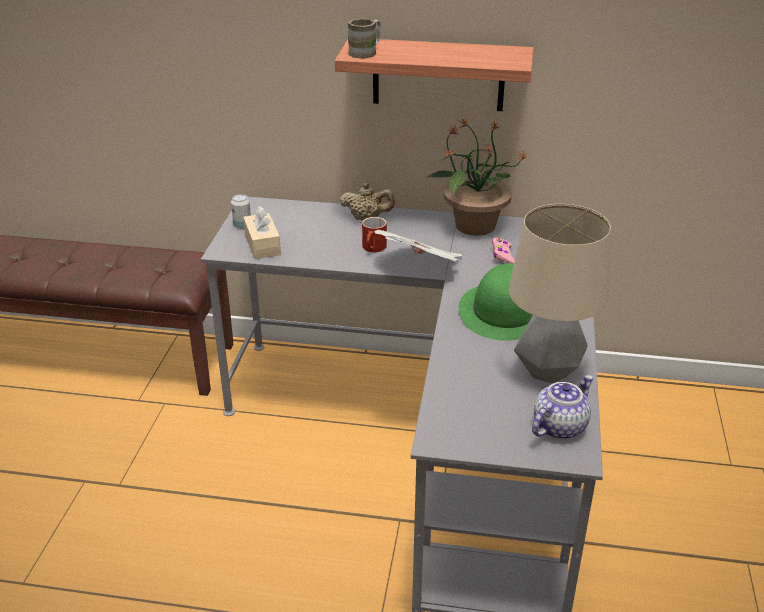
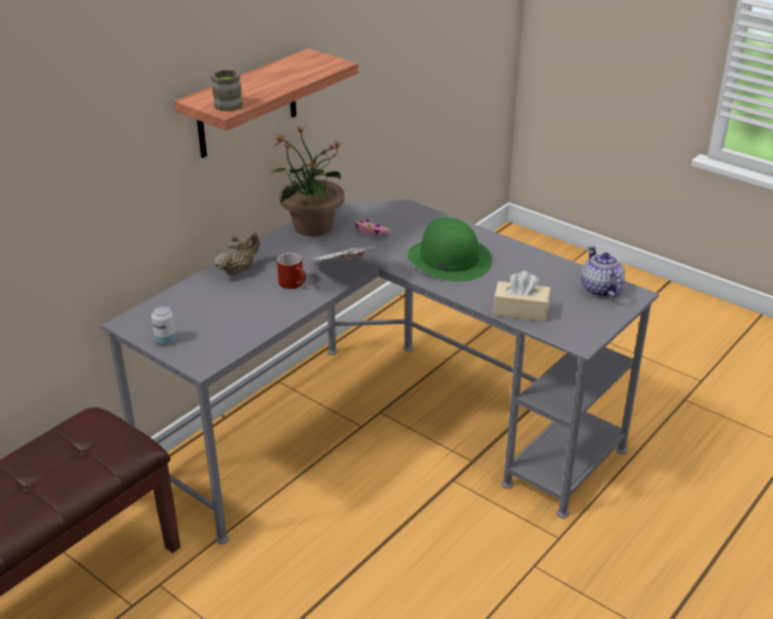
camera: 60 degrees left, 0 degrees up
beige tissue box [243,206,281,259] -> beige tissue box moved to [493,271,551,321]
table lamp [509,204,611,383] -> none

